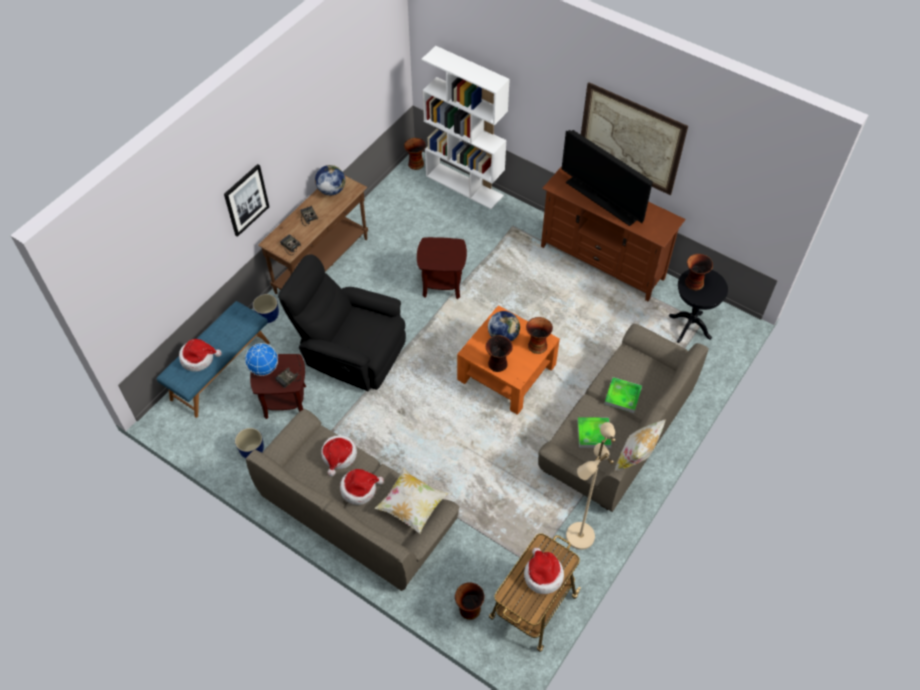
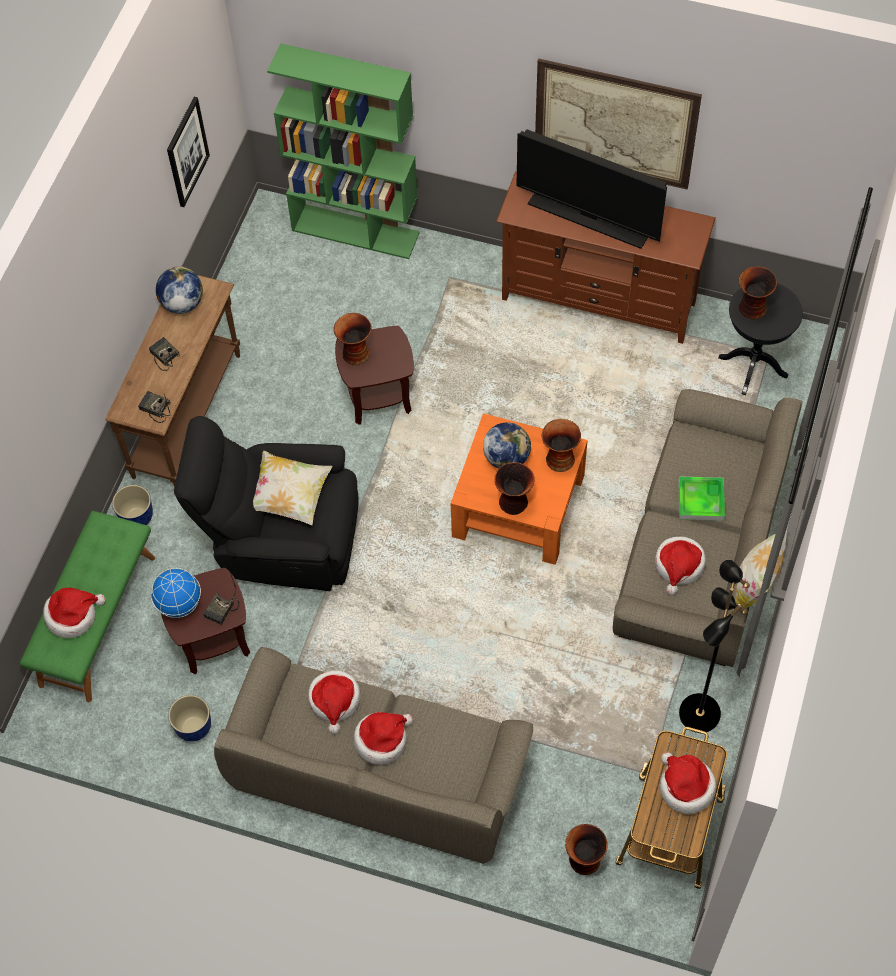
camera: 15 degrees left, 5 degrees up
blue bench [157,301,270,418] -> green bench [20,511,155,702]
picture [224,164,269,237] -> picture moved to [167,97,210,207]
pillow [375,468,448,534] -> pillow moved to [253,451,333,526]
vase [404,138,426,170] -> vase moved to [334,313,372,365]
white bookcase [421,46,510,209] -> green bookcase [267,43,420,259]
beige floor lamp [566,422,615,550] -> black floor lamp [679,560,750,733]
tray [577,417,611,448] -> hat [655,537,706,595]

